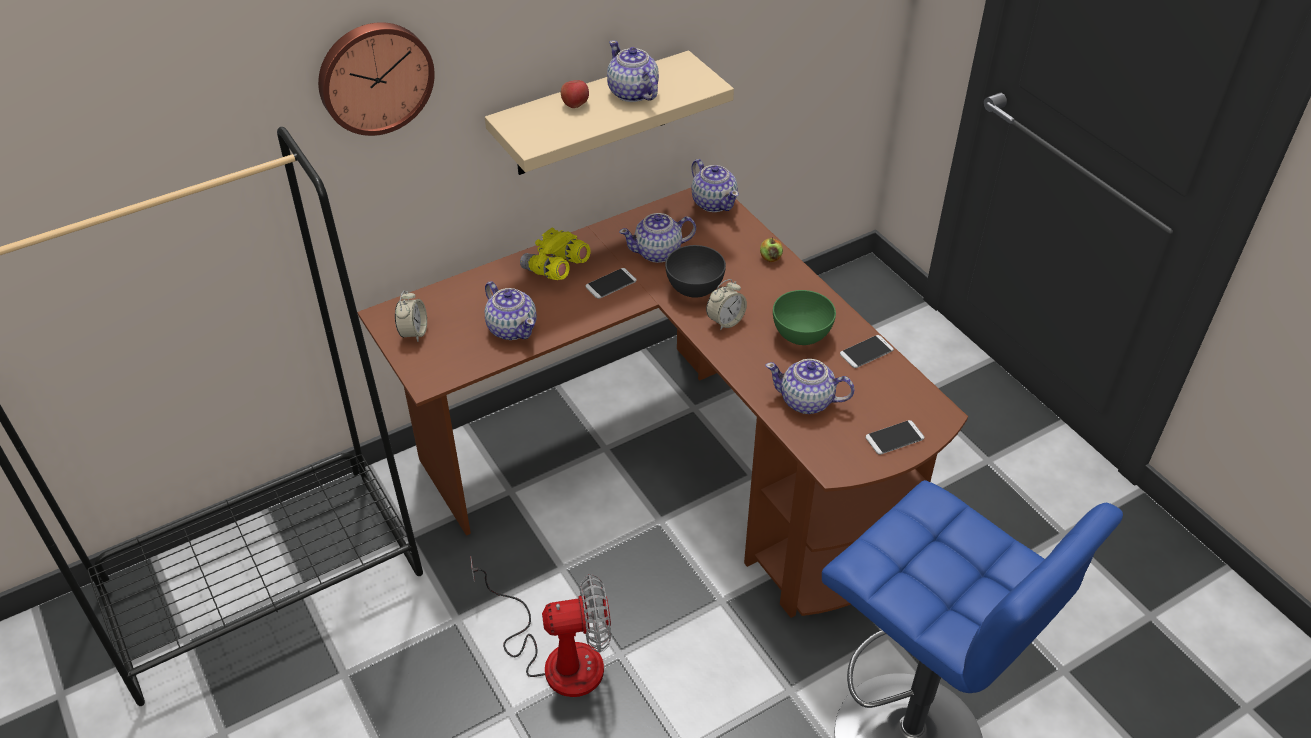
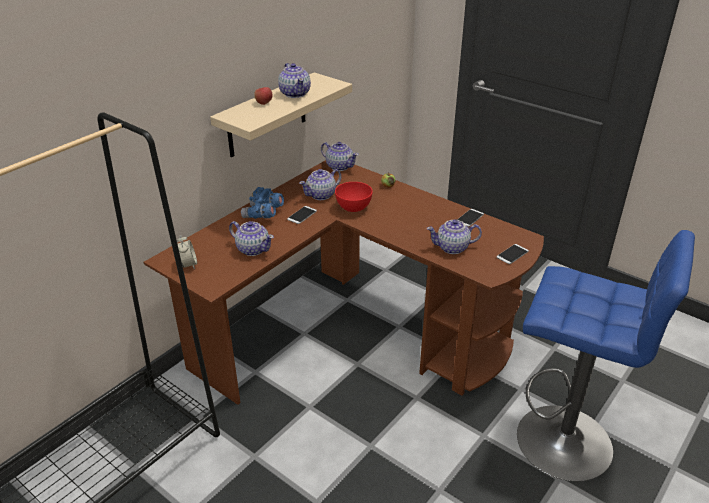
camera: 20 degrees left, 10 degrees down
wall clock [318,22,435,136] -> none
fan [470,556,611,697] -> none
yellow binoculars [520,228,590,280] -> blue binoculars [241,187,284,219]
teapot [607,40,659,102] -> teapot turned 150 degrees counterclockwise [278,63,311,98]
grey bowl [665,245,726,298] -> red bowl [335,182,373,212]
alarm clock [706,279,747,331] -> none
green bowl [773,290,836,345] -> none

